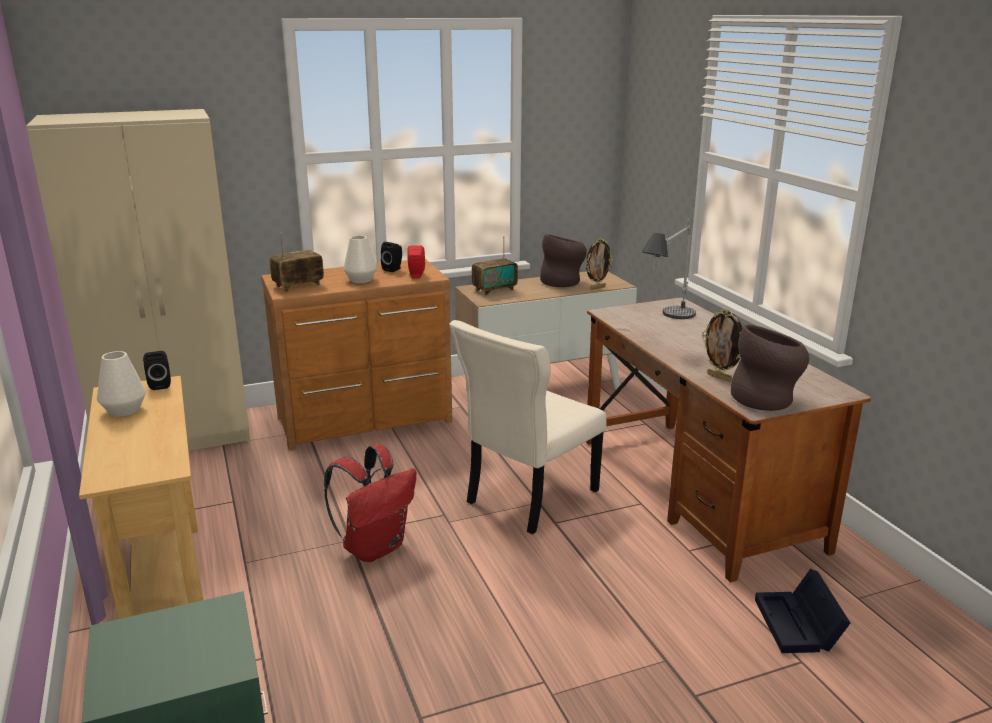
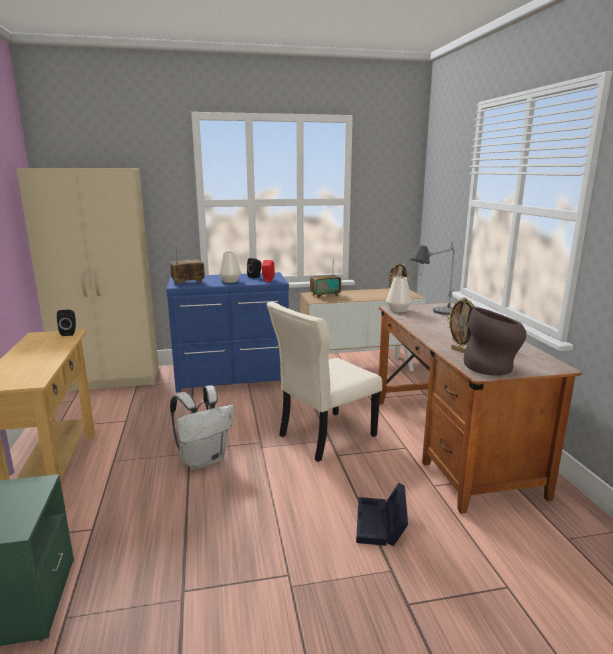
camera: 10 degrees right, 5 degrees down
white vase [97,351,146,417] -> white vase moved to [386,276,412,312]
brown dresser [261,259,452,451] -> blue dresser [166,272,289,392]
red backpack [324,444,416,562] -> white backpack [170,385,234,470]
brown vase [540,234,587,287] -> none
black storage box [755,569,850,653] -> black storage box moved to [356,483,408,546]

